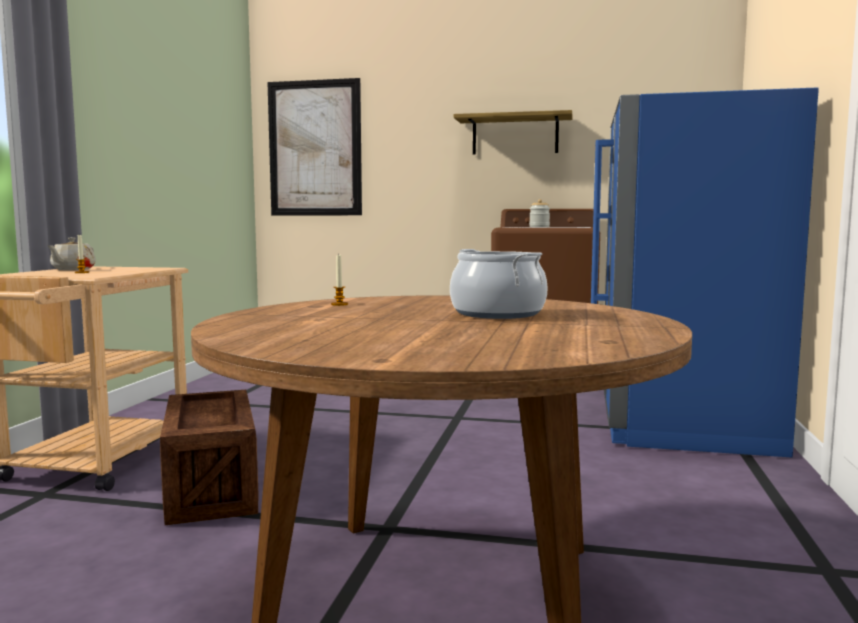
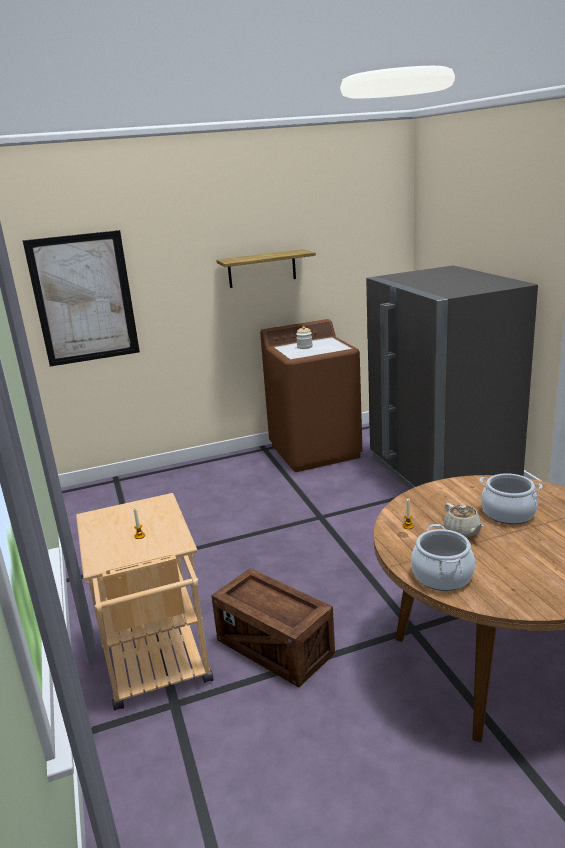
camera: 30 degrees left, 15 degrees up
beige teapot [47,237,96,270] -> beige teapot moved to [444,503,484,538]
blue fridge [591,87,819,458] -> grey fridge [366,265,538,489]
none -> cooking pot [411,524,475,591]

